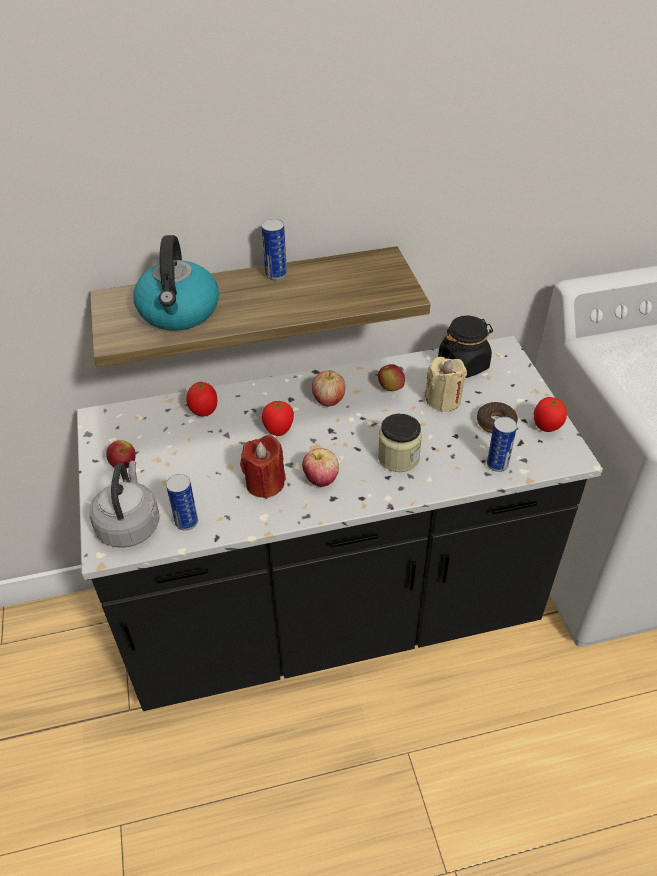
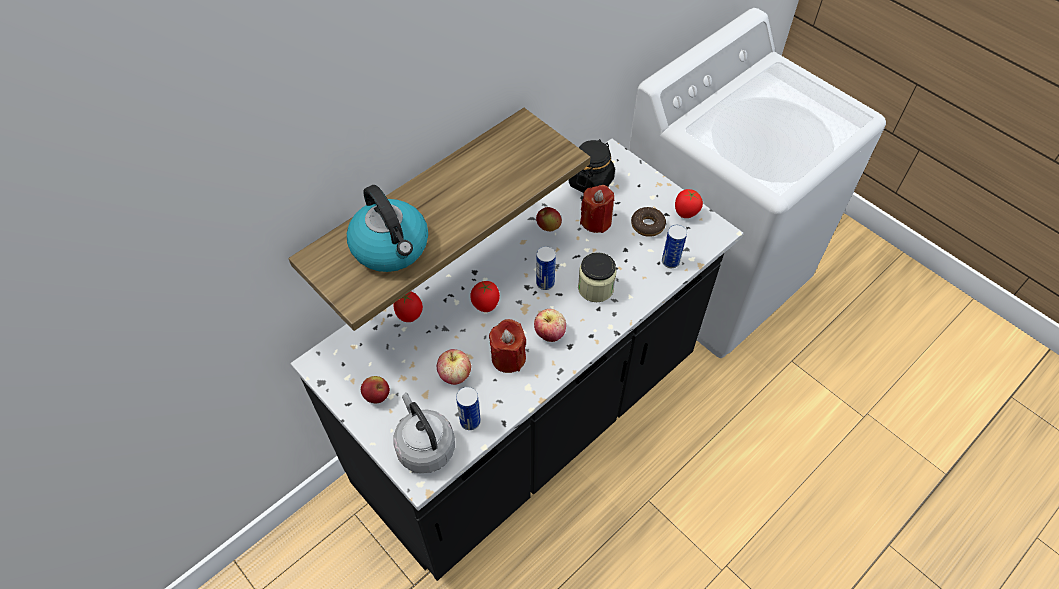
camera: 30 degrees left, 10 degrees up
can [261,219,287,280] -> can moved to [536,246,556,290]
apple [312,370,345,406] -> apple moved to [437,349,471,385]
beige candle [425,357,467,412] -> red candle [580,185,614,233]

